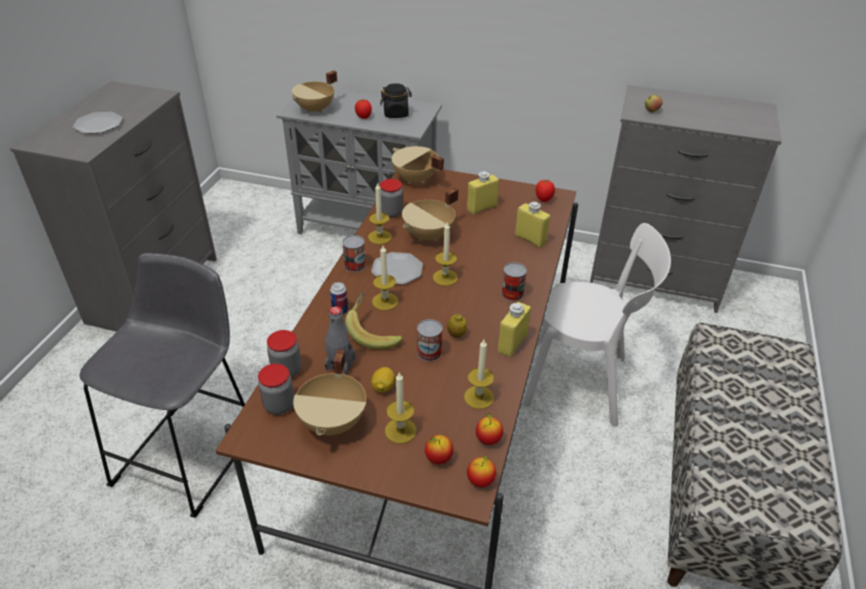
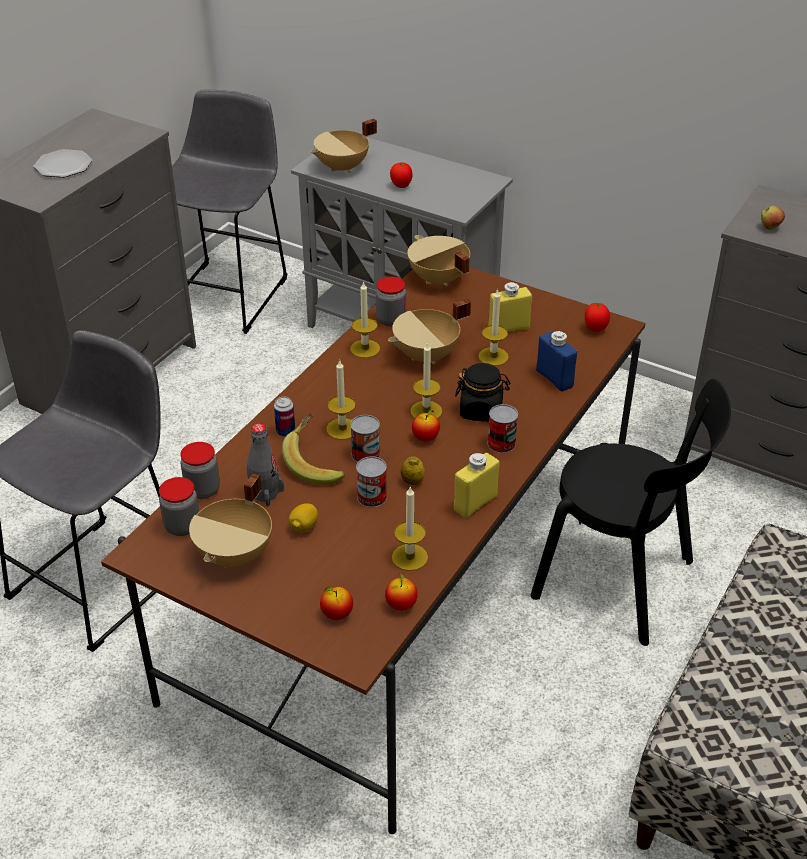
camera: 15 degrees right, 0 degrees up
can [342,235,366,272] -> can moved to [350,415,380,462]
plate [371,252,423,285] -> none
black jar [380,83,412,118] -> black jar moved to [455,363,510,422]
candle [385,372,416,444] -> candle moved to [478,289,509,366]
apple [467,455,496,487] -> apple moved to [412,410,440,442]
yellow bottle [515,202,550,248] -> blue bottle [536,331,577,392]
white chair [523,223,671,427] -> black chair [530,379,731,646]
none -> grey stool [172,90,287,334]

